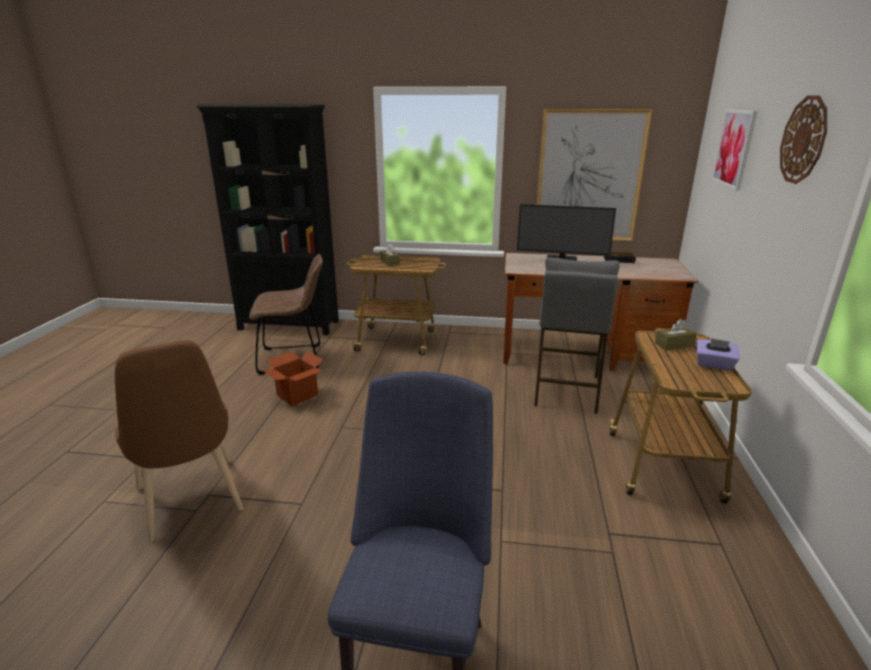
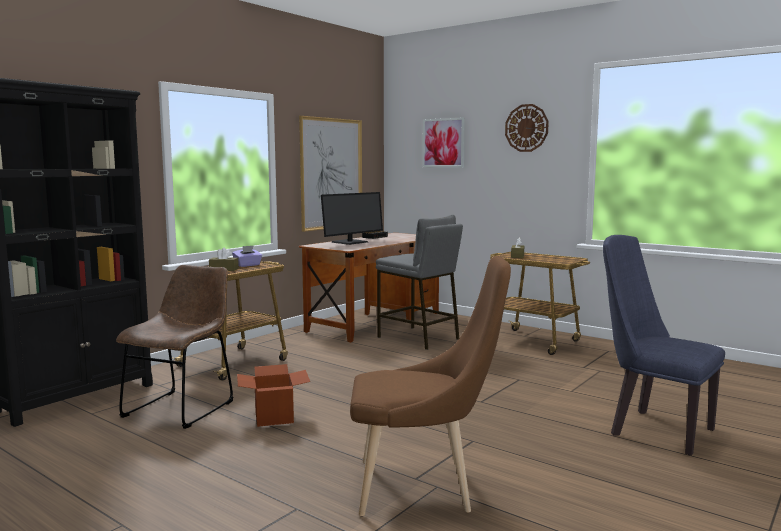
camera: 60 degrees left, 15 degrees down
purple tissue box [696,338,739,371] -> purple tissue box moved to [232,245,262,267]

